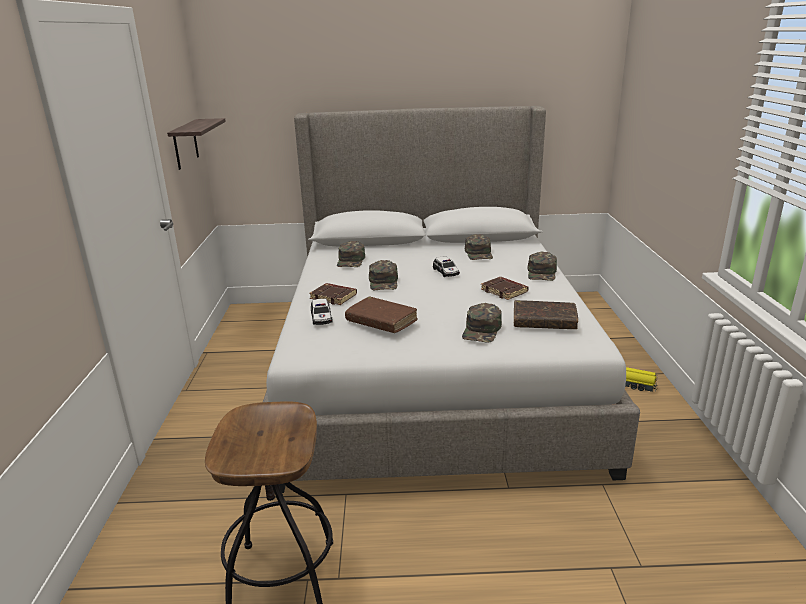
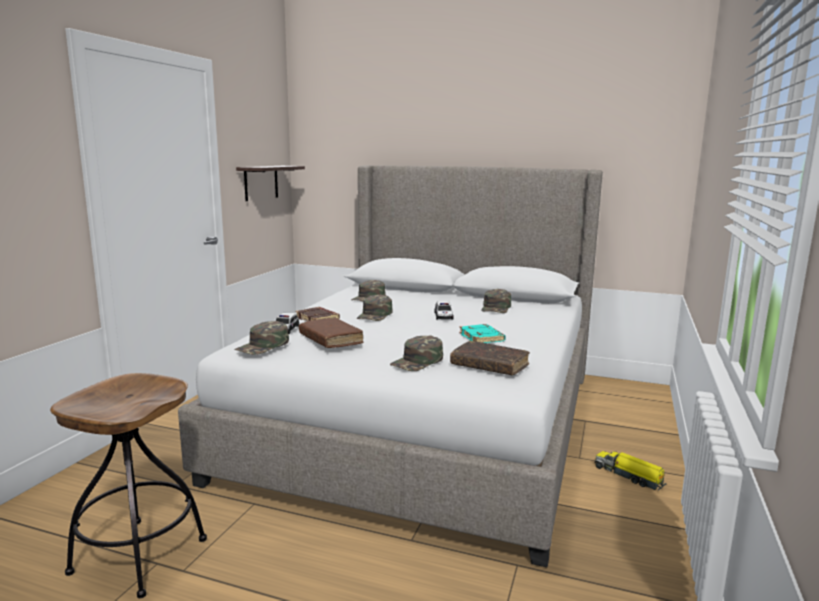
camera: 20 degrees right, 10 degrees down
brown book [481,277,529,300] -> turquoise book [459,324,506,343]
green cap [528,252,557,281] -> green cap moved to [235,321,289,355]

